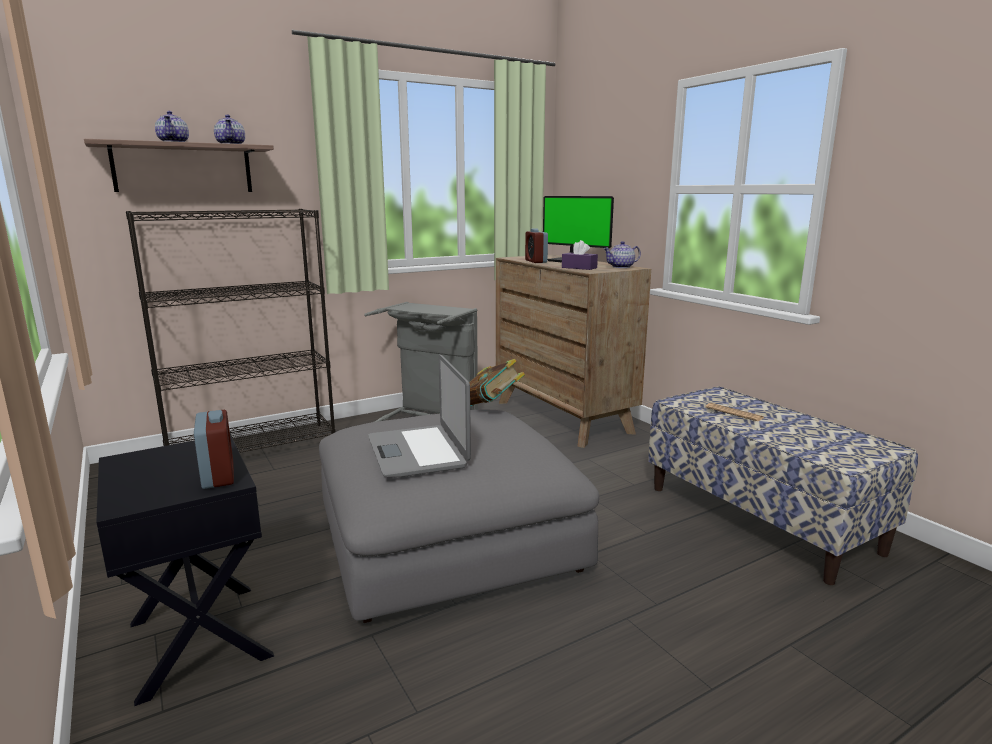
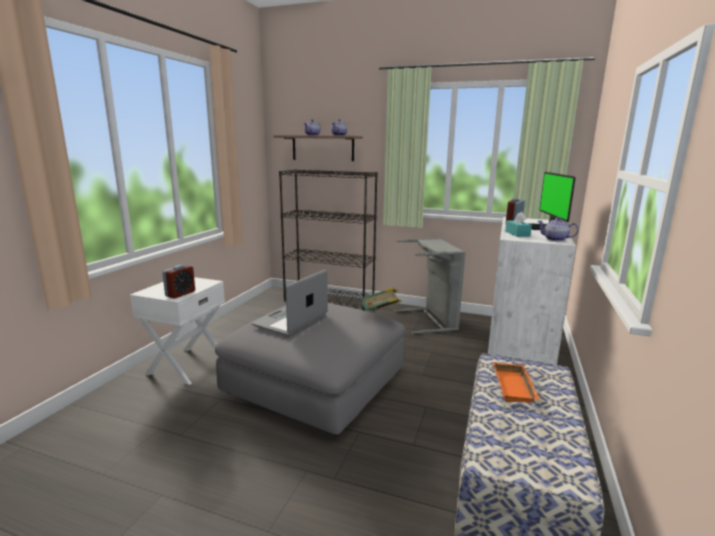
camera: 50 degrees right, 0 degrees up
black nightstand [96,435,274,706] -> white nightstand [130,277,225,385]
brown dresser [496,254,651,448] -> white dresser [488,217,576,365]
purple tissue box [562,240,598,270] -> turquoise tissue box [505,212,532,237]
newspaper [705,403,764,421] -> orange tray [493,362,540,403]

